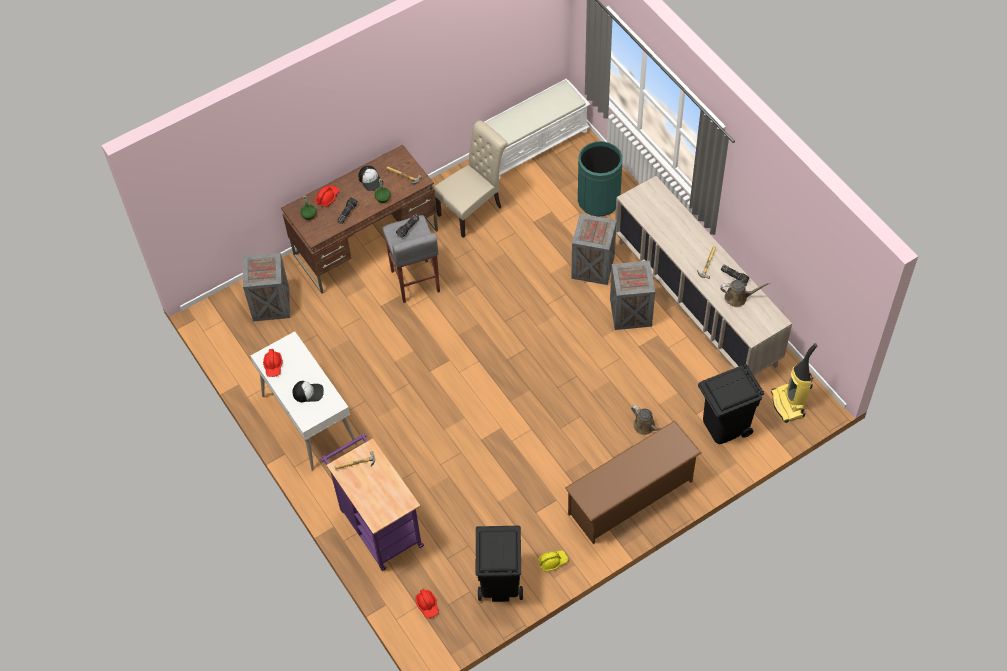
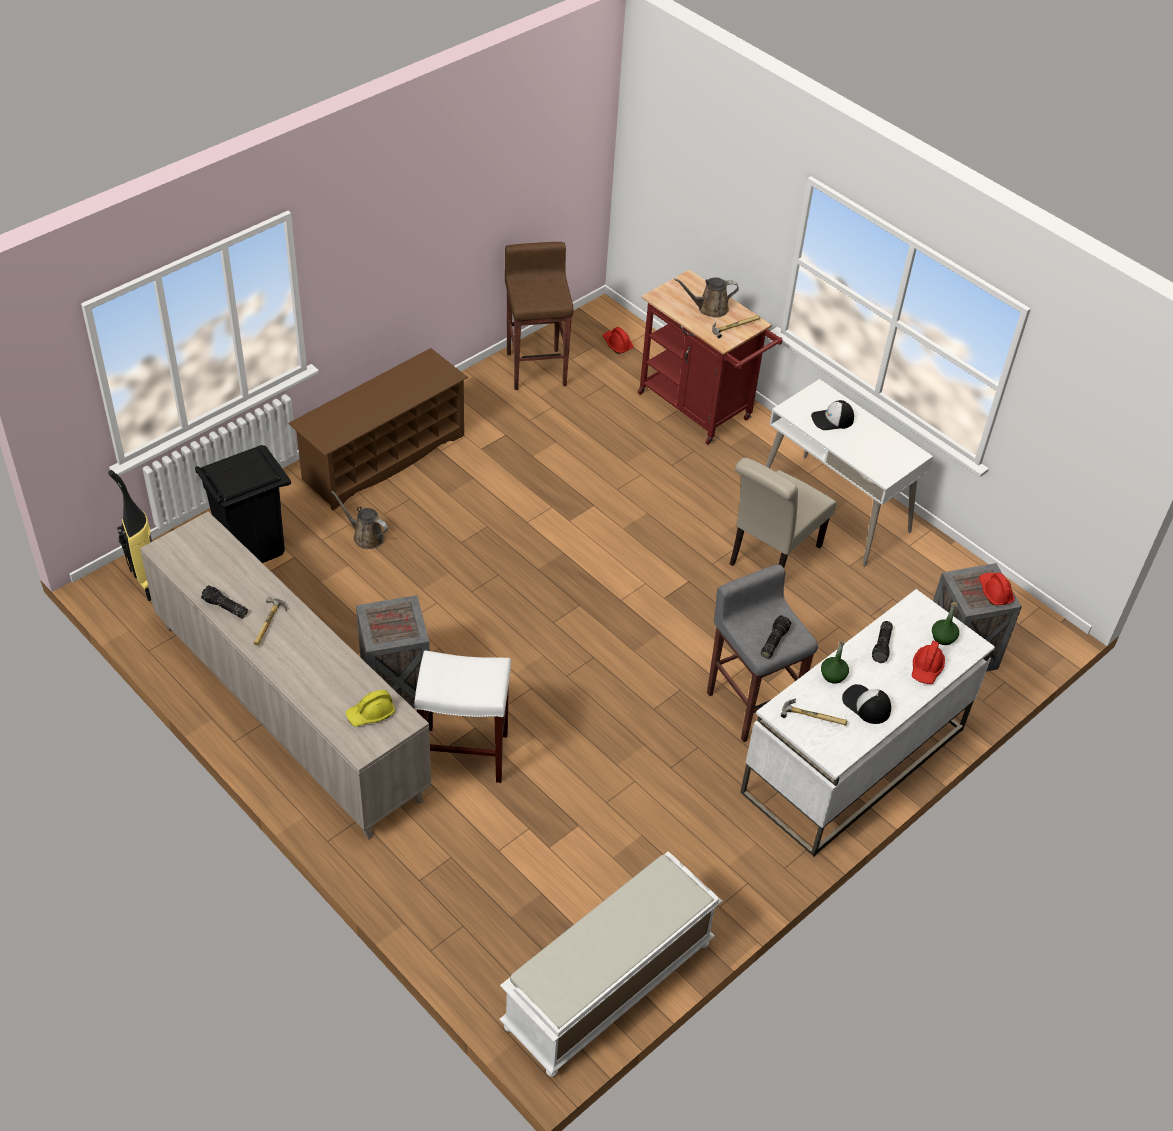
camera: 165 degrees right, 10 degrees down
red hard hat [263,349,283,377] -> red hard hat moved to [979,572,1014,605]
brown desk [281,145,438,294] -> white desk [740,589,995,856]
purple cart [321,433,424,571] -> red cart [638,270,782,445]
beige chair [433,120,508,238] -> beige chair moved to [730,458,837,568]
black trash can [476,526,523,602] -> brown stool [505,242,574,390]
yellow hard hat [538,550,568,571] -> yellow hard hat moved to [346,690,395,727]
crate [571,214,617,285] -> white stool [414,651,511,783]
green trash can [578,141,623,217] -> none
brown watering can [721,280,771,307] -> brown watering can moved to [674,277,739,318]

